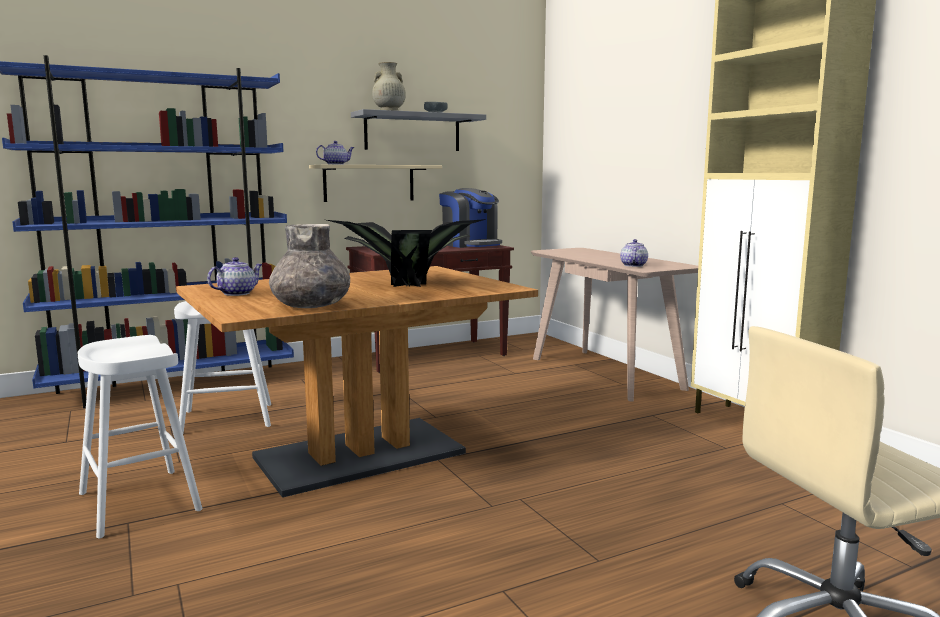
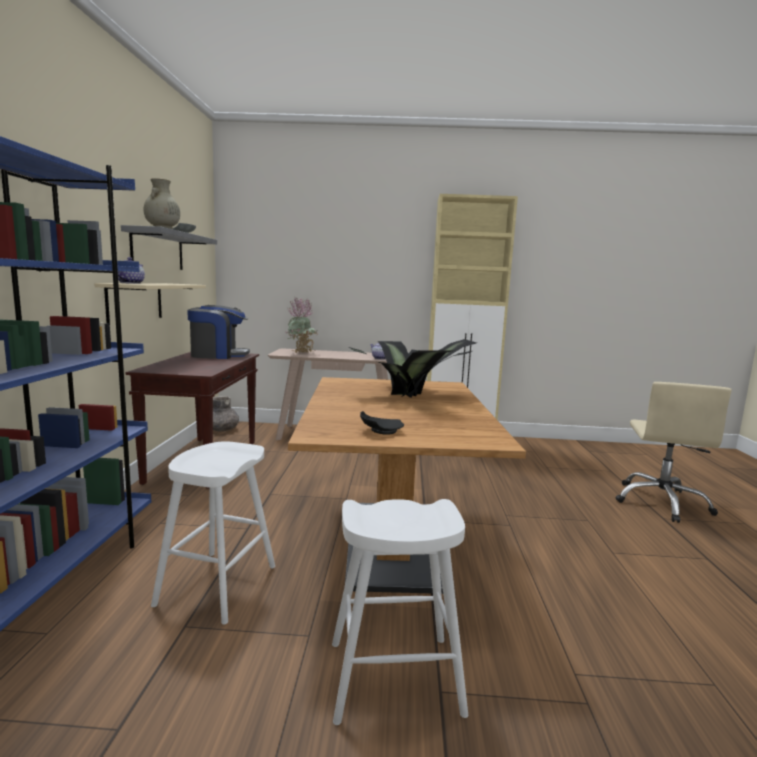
camera: 60 degrees left, 0 degrees up
teapot [207,257,263,296] -> black plate [360,411,404,435]
grey vase [269,224,350,308] -> grey vase moved to [213,396,239,432]
none -> potted plant [284,297,318,353]

